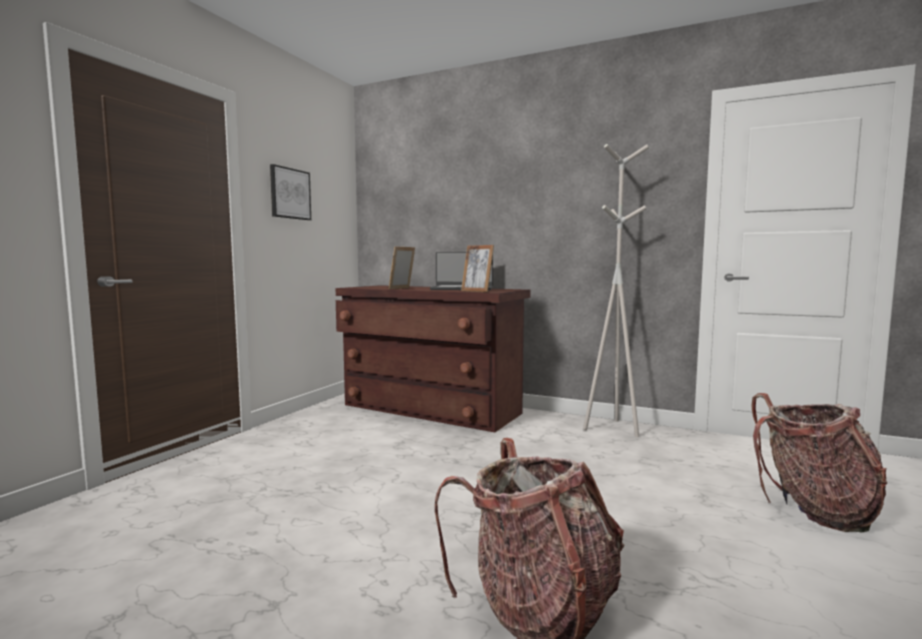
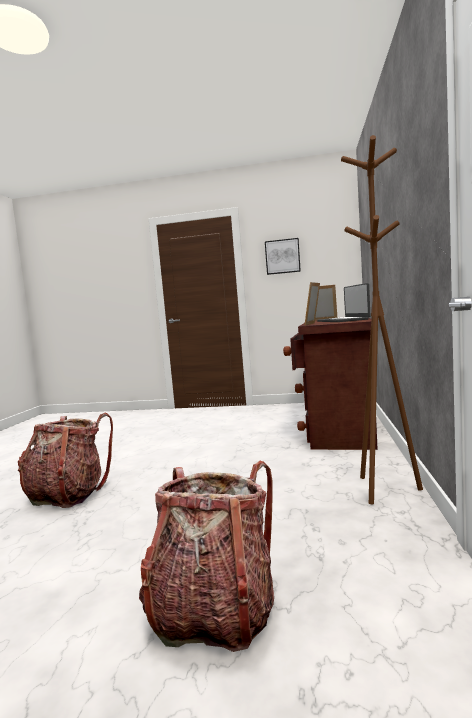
camera: 75 degrees right, 0 degrees up
grey clothes rack [583,144,649,437] -> brown clothes rack [341,135,423,504]

